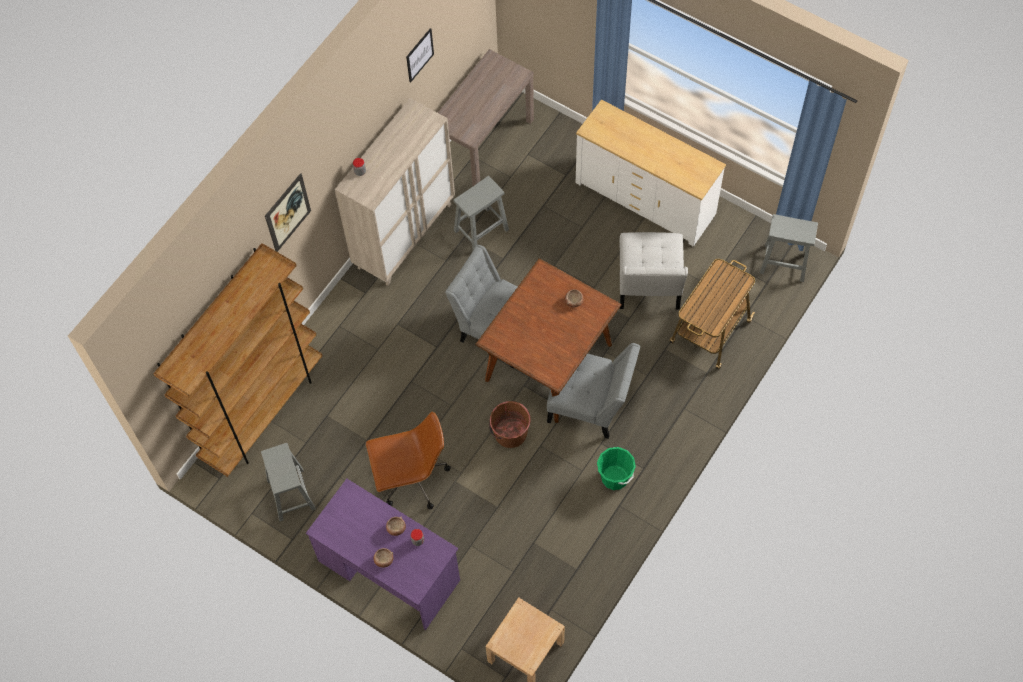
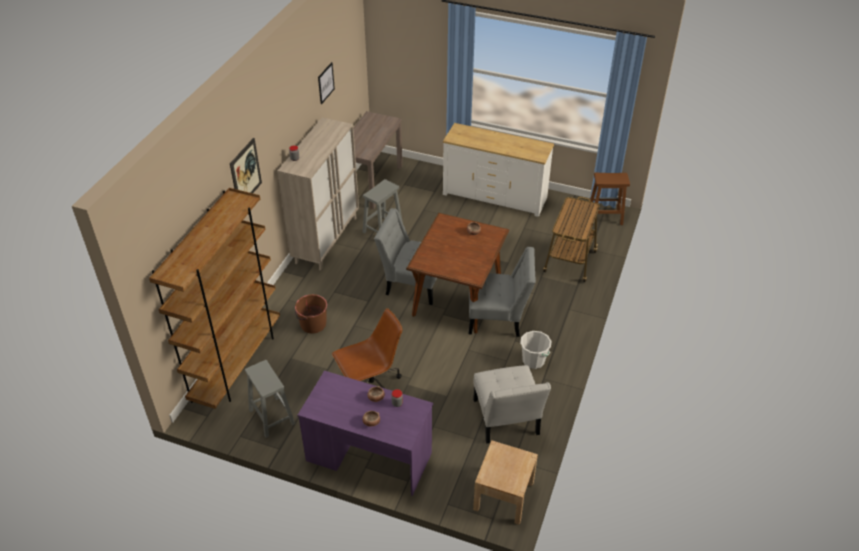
camera: 15 degrees left, 20 degrees down
brown bucket [489,401,531,448] -> brown bucket moved to [295,294,327,333]
green bucket [597,447,636,490] -> white bucket [520,331,552,369]
white chair [619,232,688,310] -> white chair moved to [473,365,551,444]
grey stool [760,214,818,282] -> brown stool [588,173,630,225]

